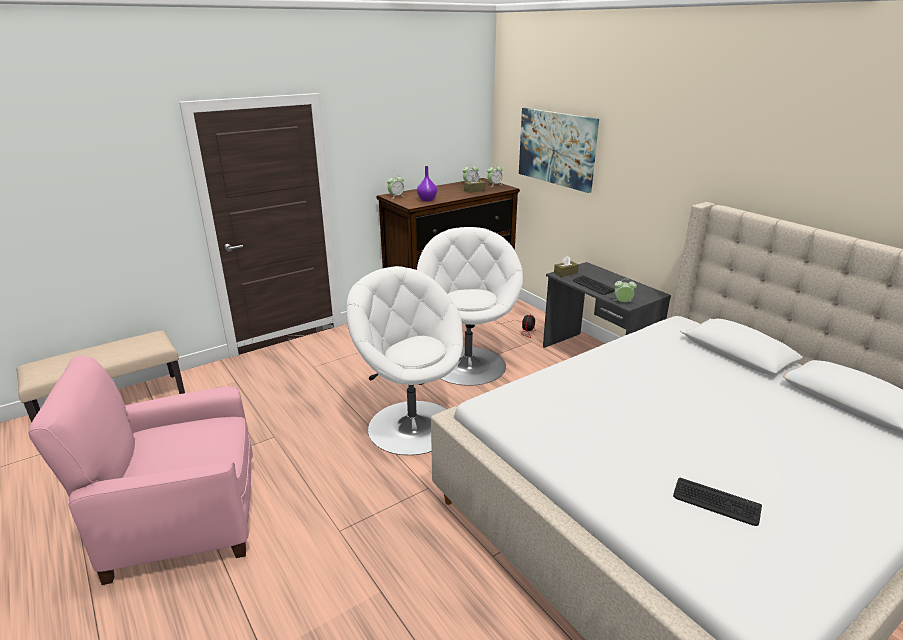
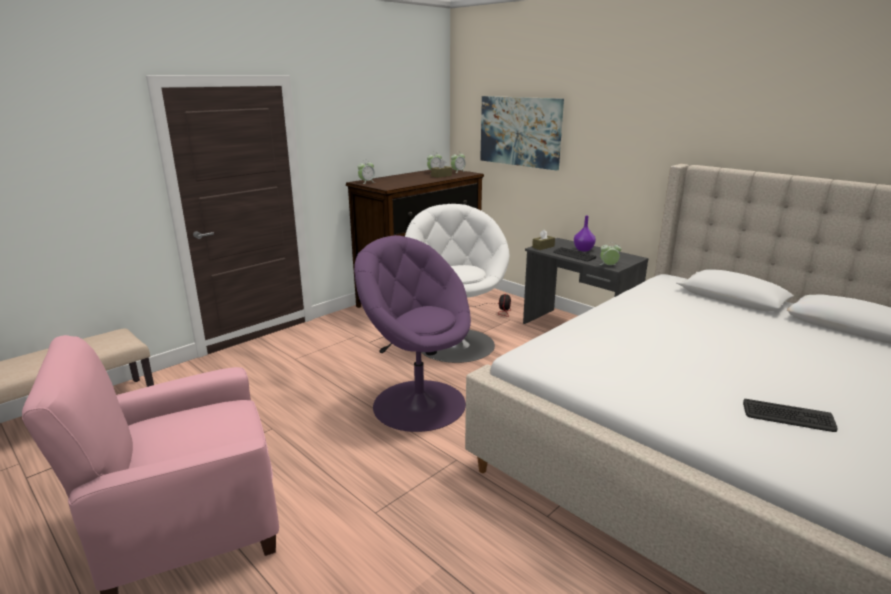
camera: 10 degrees left, 5 degrees down
white armchair [347,266,463,455] -> purple armchair [354,235,471,432]
purple vase [417,166,437,201] -> purple vase moved to [574,216,596,252]

